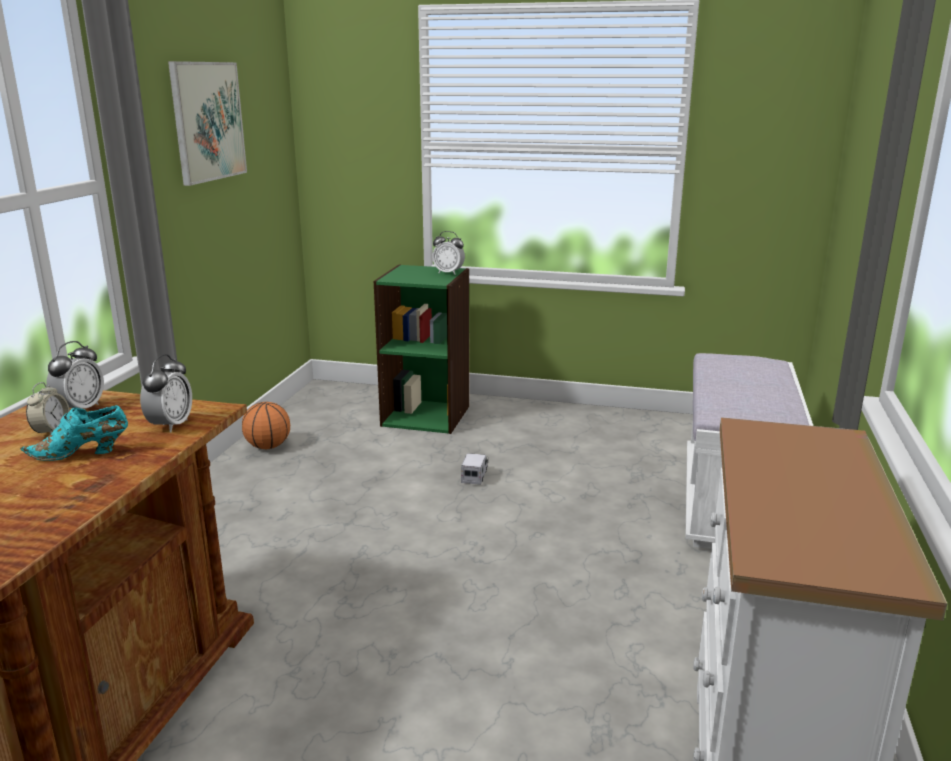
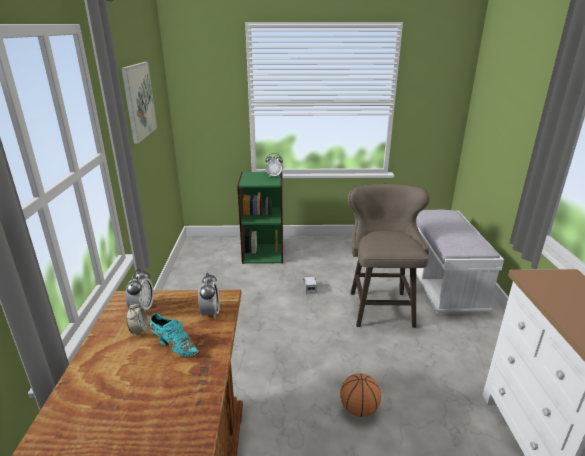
camera: 15 degrees left, 5 degrees up
turquoise shoe [20,405,128,461] -> turquoise shoe turned 120 degrees counterclockwise [149,313,200,357]
basketball [242,402,290,449] -> basketball moved to [340,373,381,417]
none -> beige stool [348,183,430,328]

